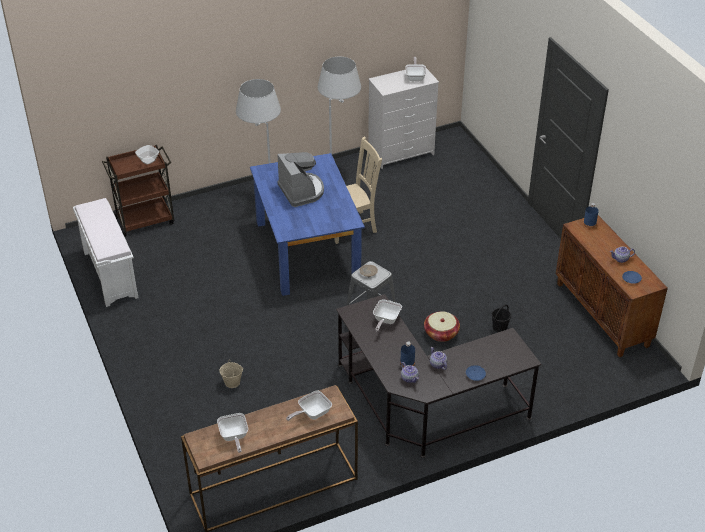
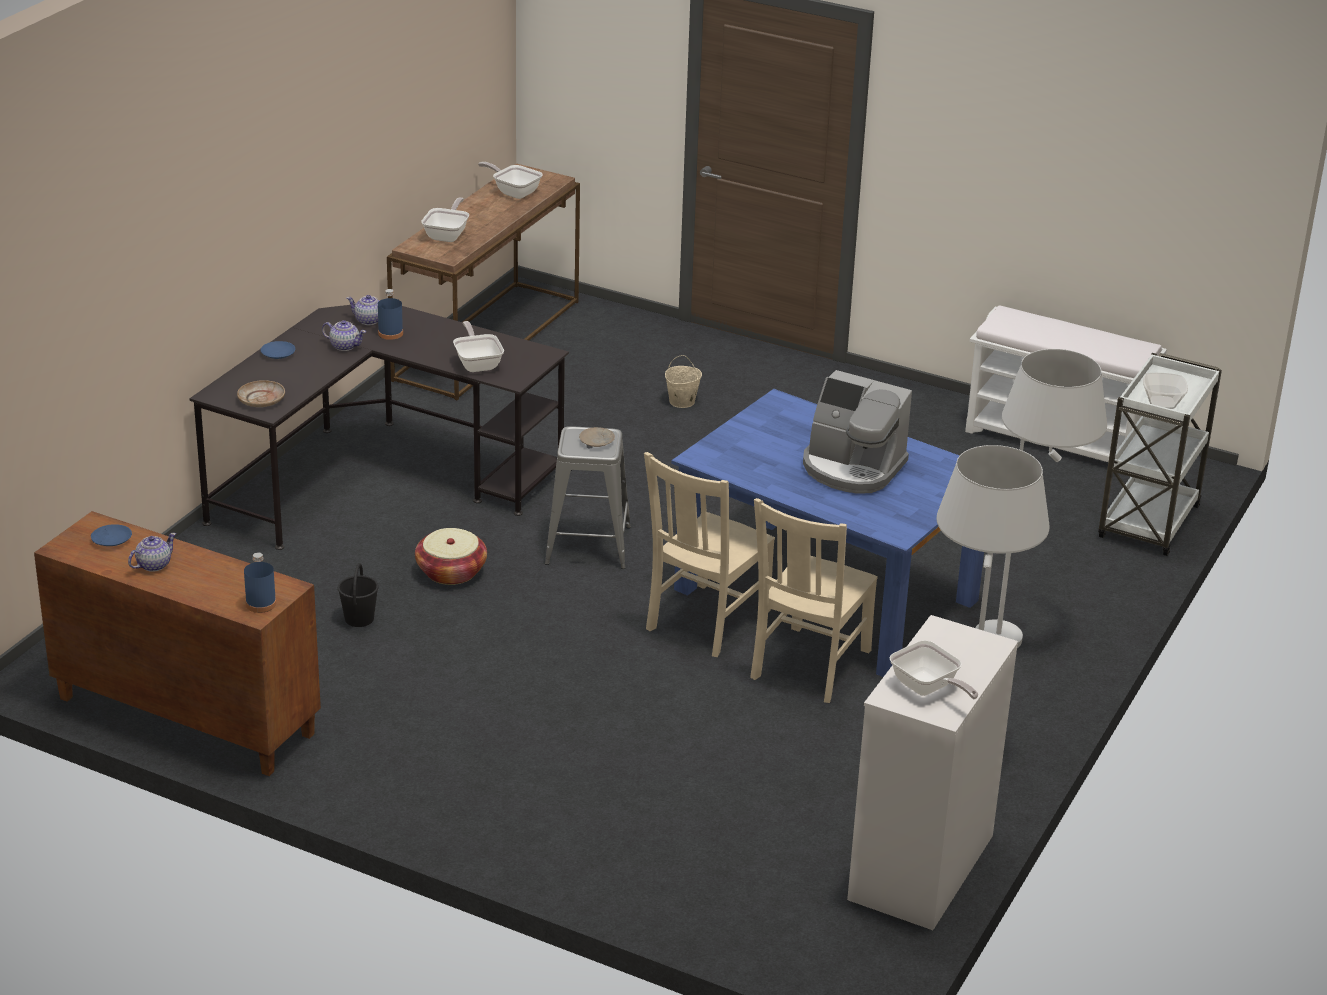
camera: 140 degrees right, 10 degrees down
brown cart [102,145,174,237] -> white cart [1098,353,1222,556]
none -> beige plate [237,380,285,407]
none -> beige chair [644,452,775,657]

